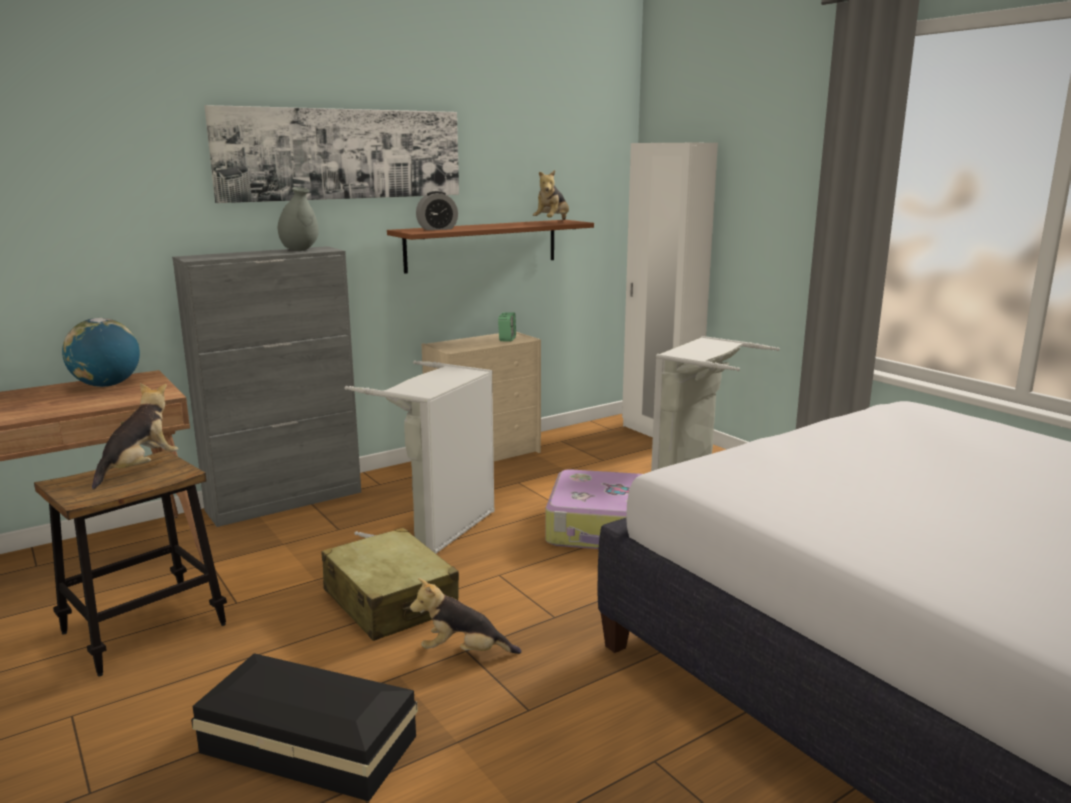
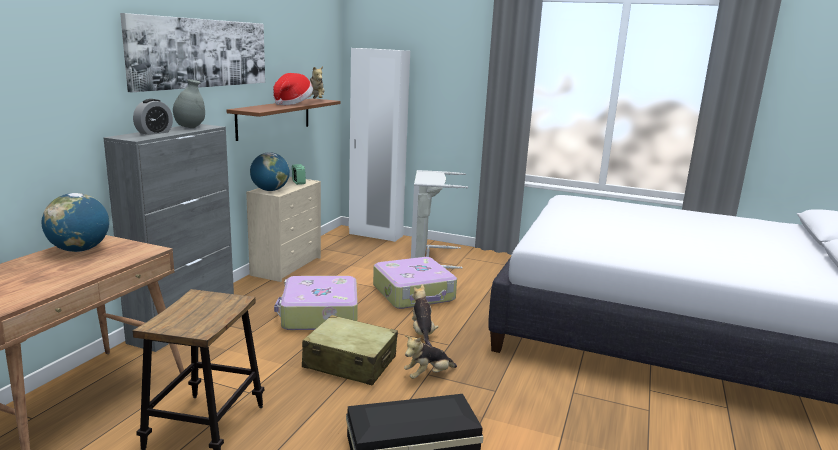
camera: 35 degrees left, 0 degrees up
plush toy [92,383,178,490] -> plush toy moved to [412,284,439,346]
grey laundry basket [344,360,495,553] -> suitcase [274,276,358,330]
alarm clock [416,191,458,230] -> alarm clock moved to [133,99,173,135]
none -> globe [250,152,290,191]
none -> hat [273,73,313,105]

